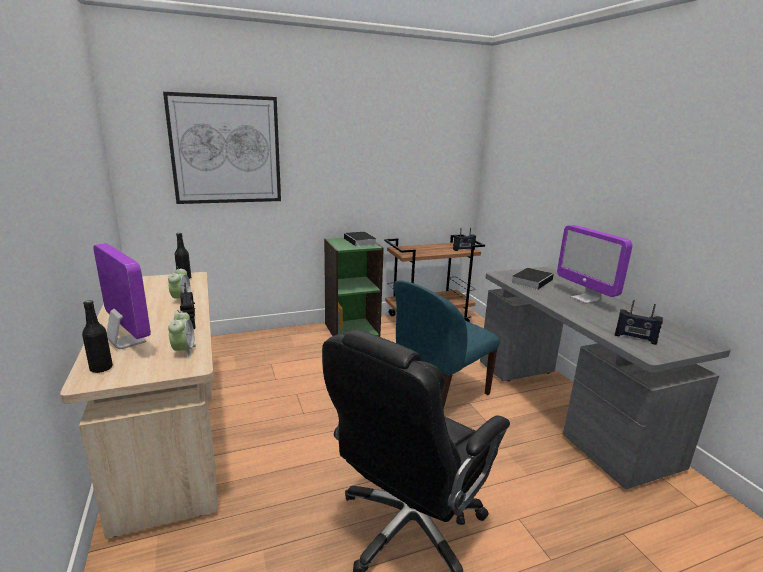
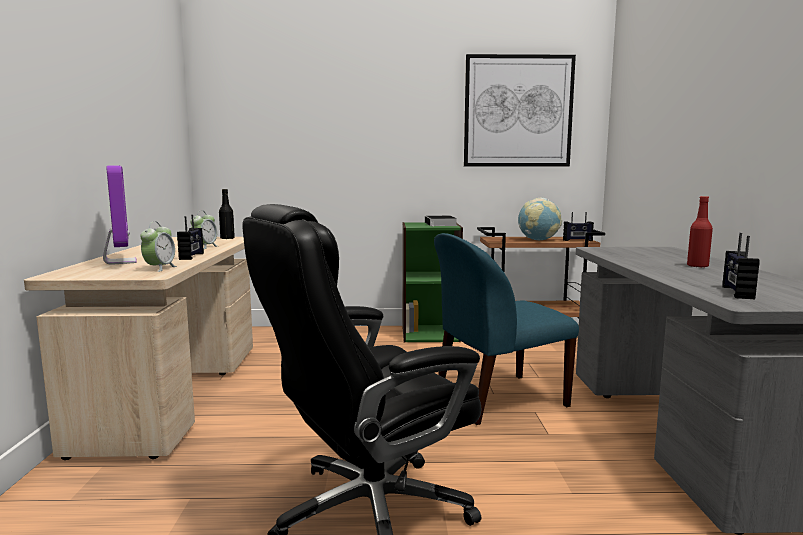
camera: 20 degrees right, 10 degrees down
black bottle [82,300,113,373] -> none
picture [163,92,281,204] -> picture moved to [464,54,576,166]
book [511,268,554,290] -> none
monitor [557,225,633,304] -> red bottle [687,196,713,268]
radio [615,300,663,345] -> radio turned 60 degrees clockwise [722,233,760,299]
none -> globe [518,198,562,240]

